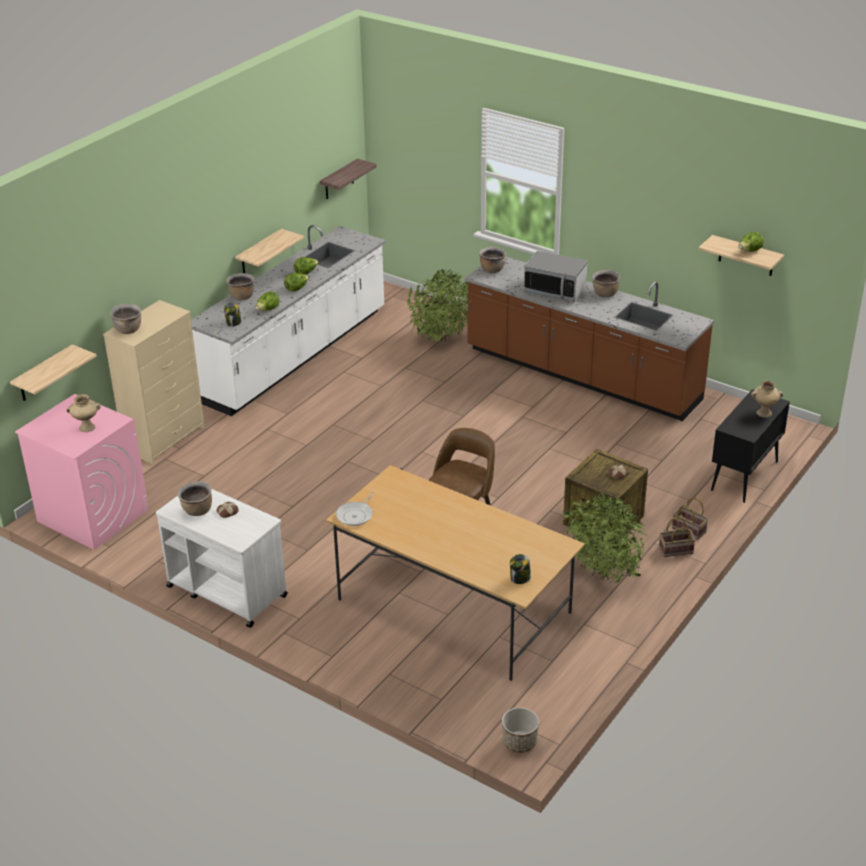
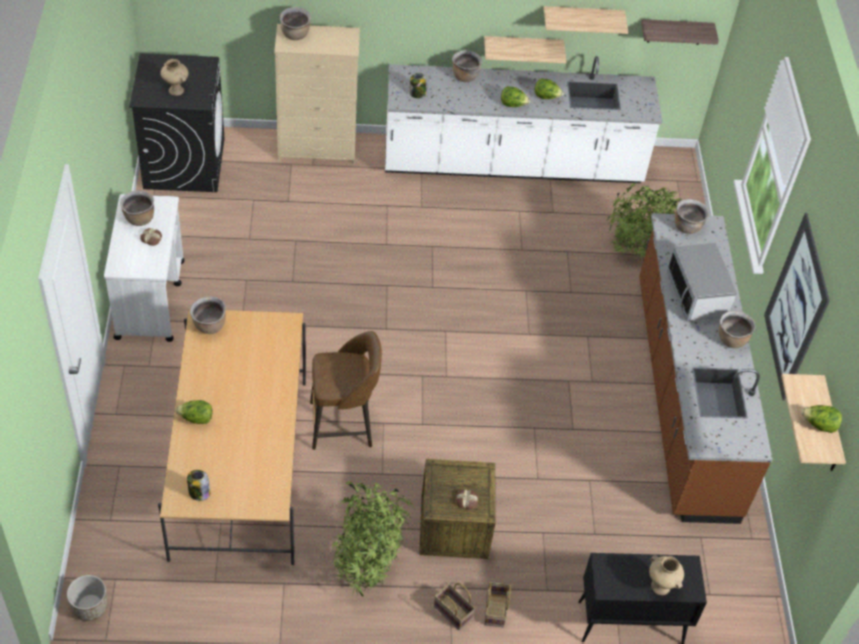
camera: 50 degrees right, 15 degrees up
shelf [10,344,97,401] -> shelf moved to [544,6,628,34]
pink washing machine [15,394,149,550] -> black washing machine [129,53,224,192]
lettuce [255,291,280,311] -> lettuce moved to [176,400,213,424]
frying pan [336,492,374,526] -> brown cooking pot [190,296,226,334]
none -> picture [764,213,830,401]

